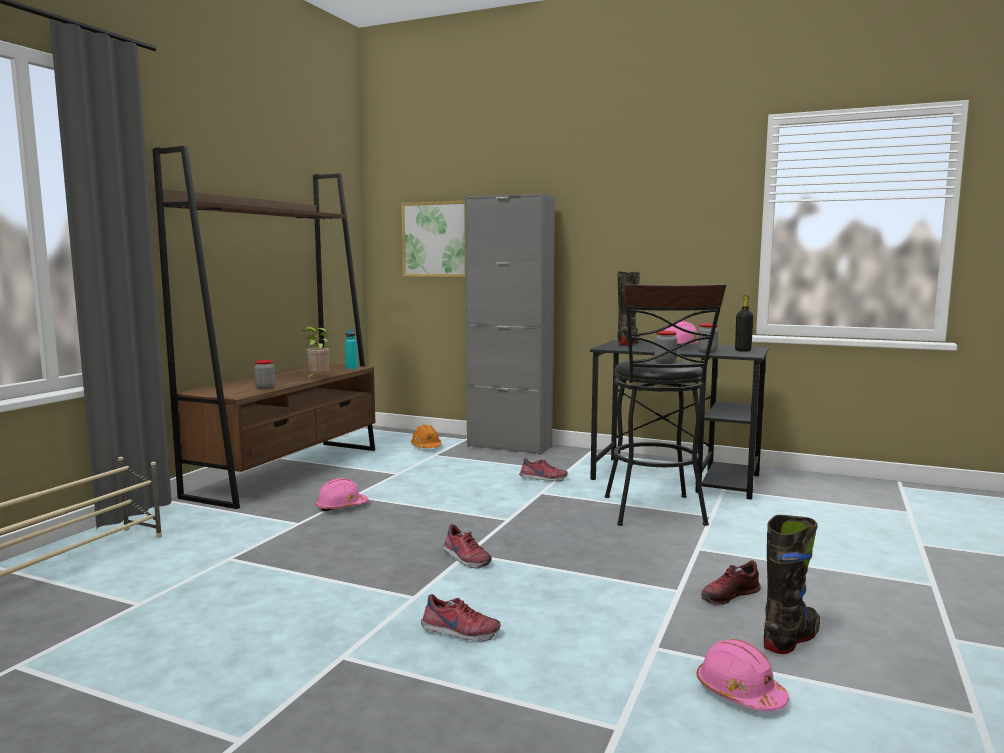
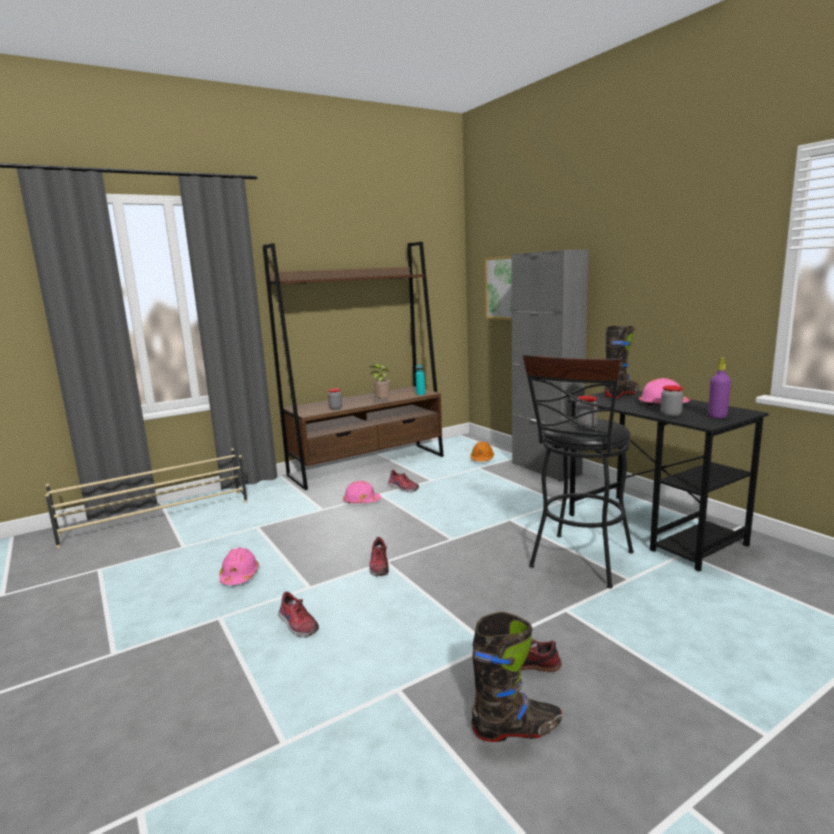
camera: 35 degrees right, 5 degrees up
shoe [519,458,568,481] -> shoe moved to [388,470,419,492]
pink hard hat [697,639,789,711] -> pink hard hat moved to [219,547,259,585]
black bottle [735,295,754,352] -> purple bottle [708,358,731,418]

